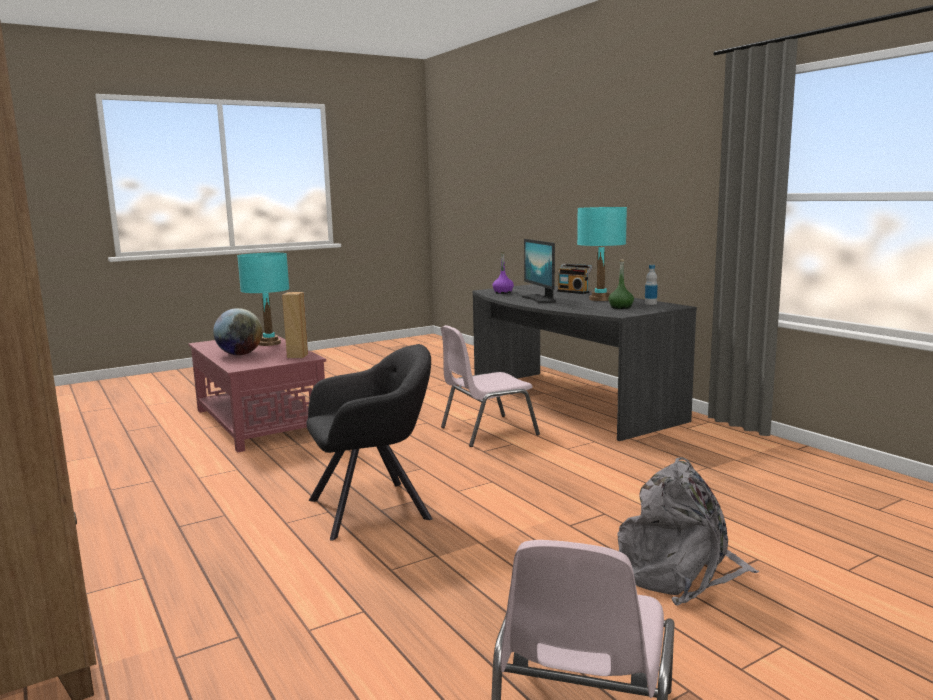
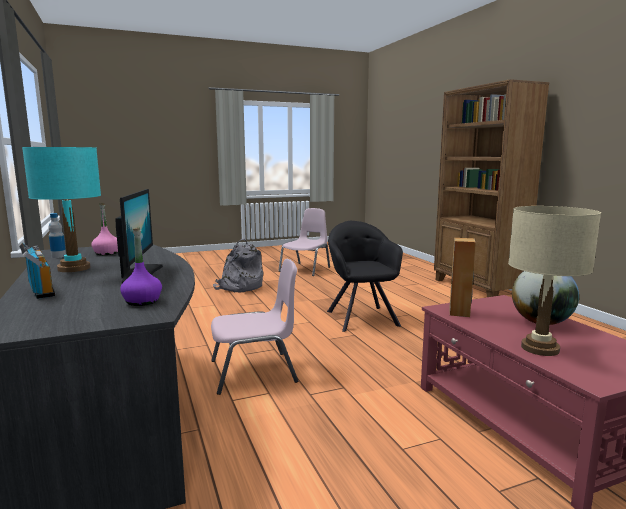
camera: 170 degrees left, 0 degrees up
turquoise table lamp [237,253,289,346] -> beige table lamp [508,206,601,356]
black armchair [306,344,433,541] -> black armchair turned 90 degrees clockwise [327,221,403,332]
green bottle [608,260,634,309] -> pink bottle [91,203,118,255]

